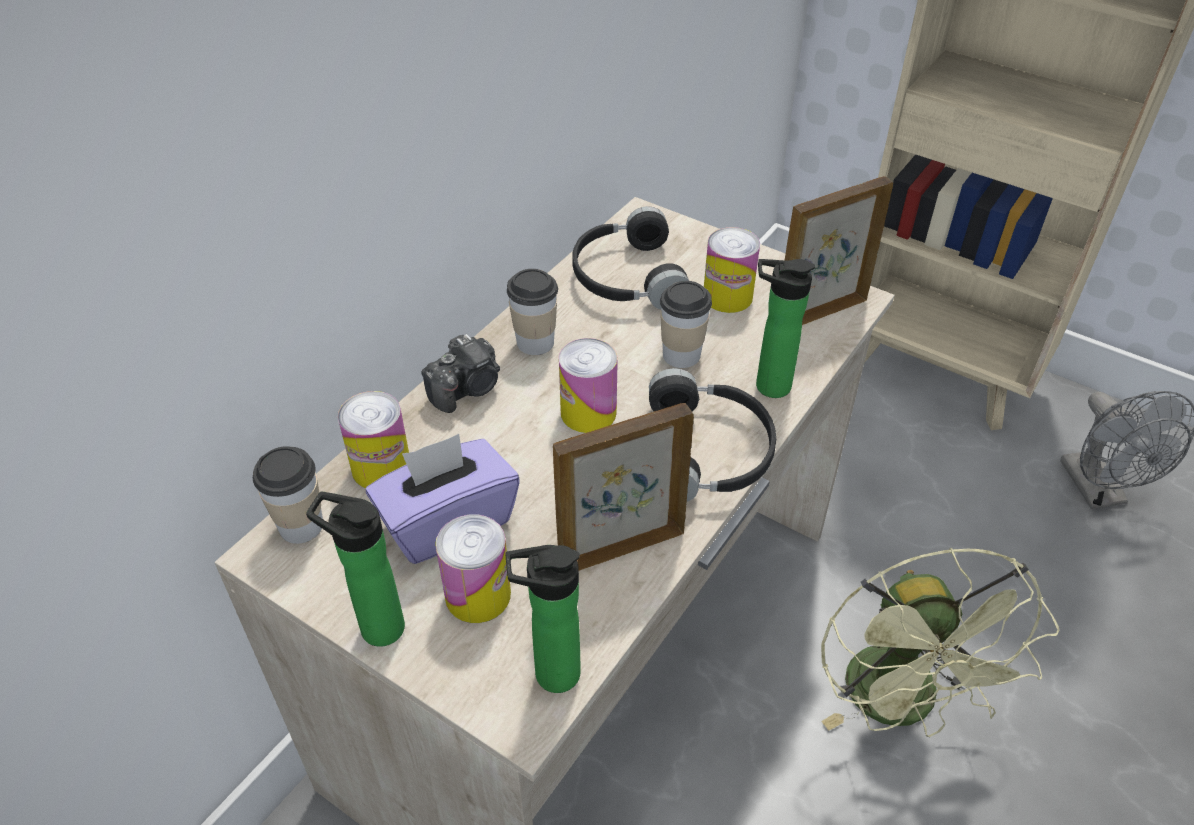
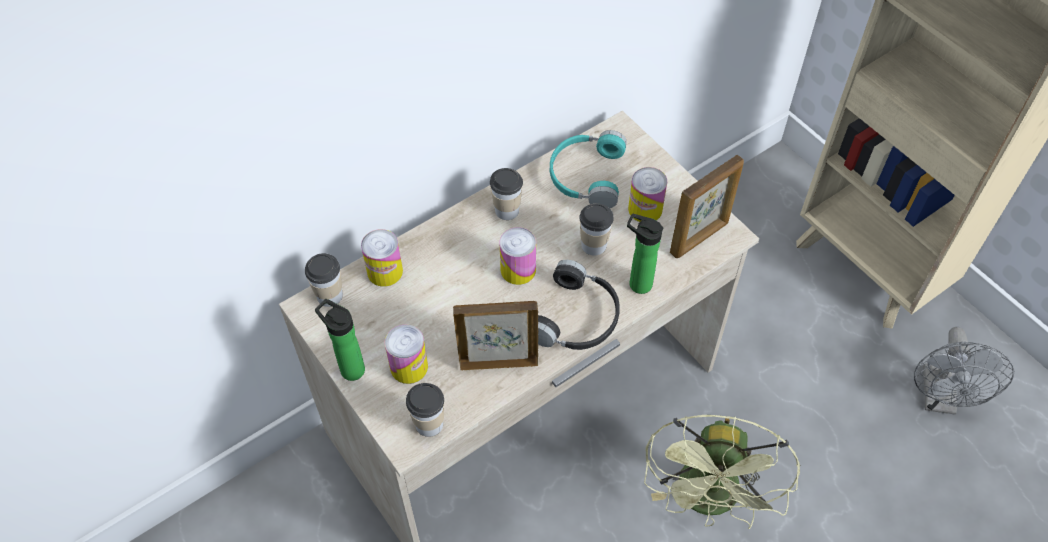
camera: 20 degrees right, 10 degrees up
purple tissue box [366,434,520,564] -> none
camera [421,334,500,413] -> none
bottle [506,545,581,693] -> cup [406,383,444,437]
black headphones [572,206,689,309] -> turquoise headphones [550,130,627,208]
picture frame [785,176,893,325] -> picture frame turned 150 degrees clockwise [670,155,744,258]

